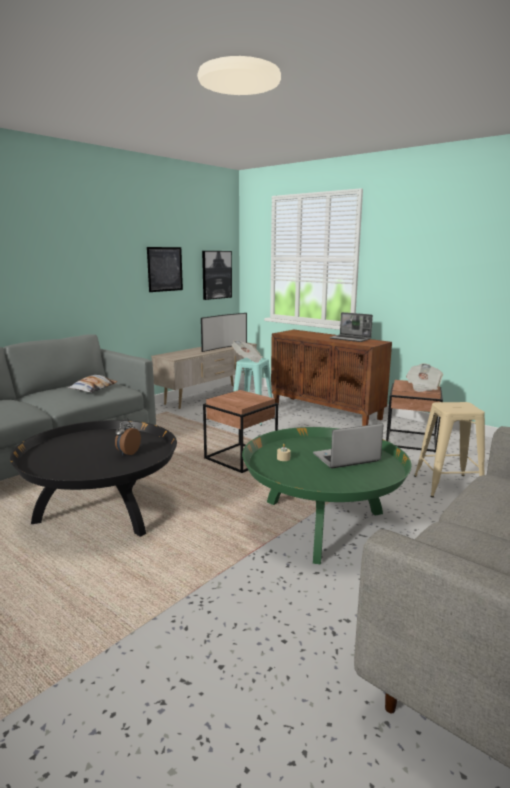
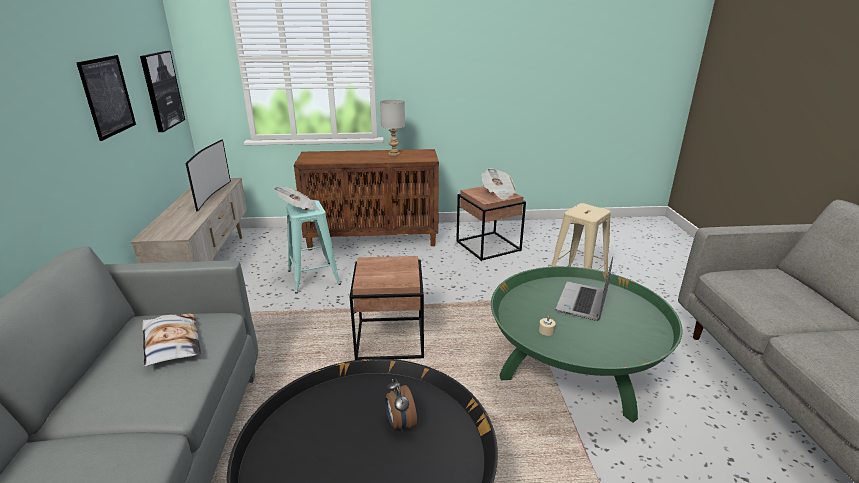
camera: 45 degrees left, 10 degrees up
laptop [330,312,373,342] -> grey table lamp [380,99,405,156]

